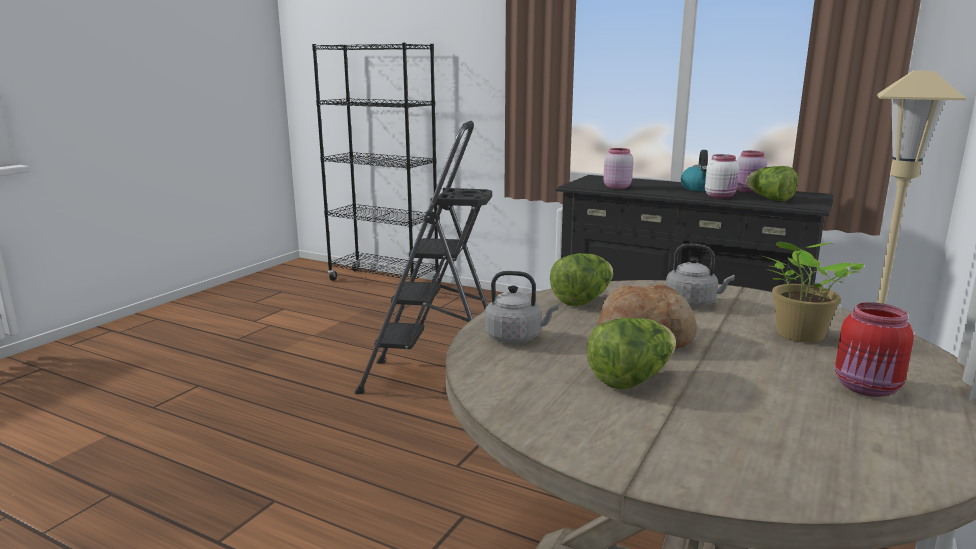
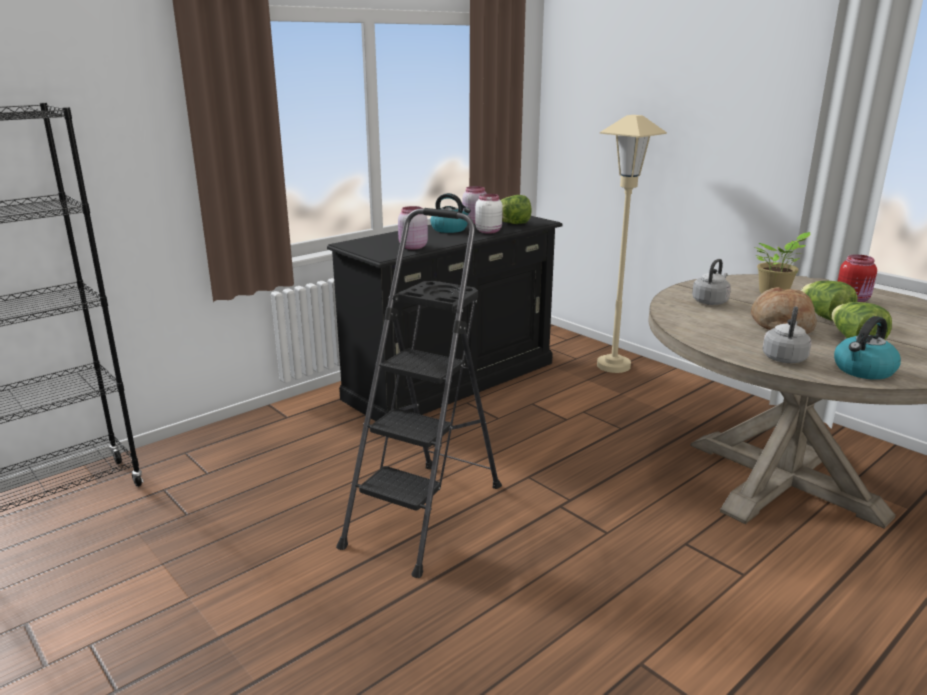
camera: 70 degrees left, 5 degrees up
lettuce [550,253,613,306] -> lettuce moved to [801,281,858,321]
none -> kettle [834,316,901,380]

